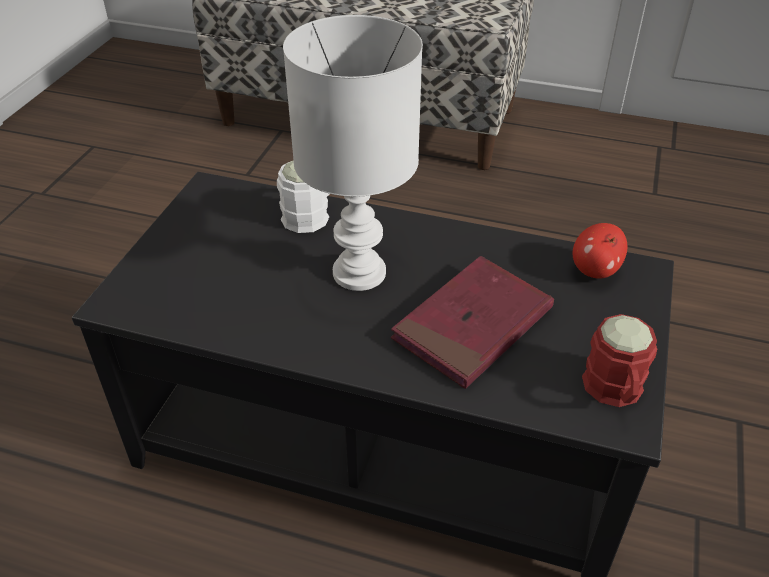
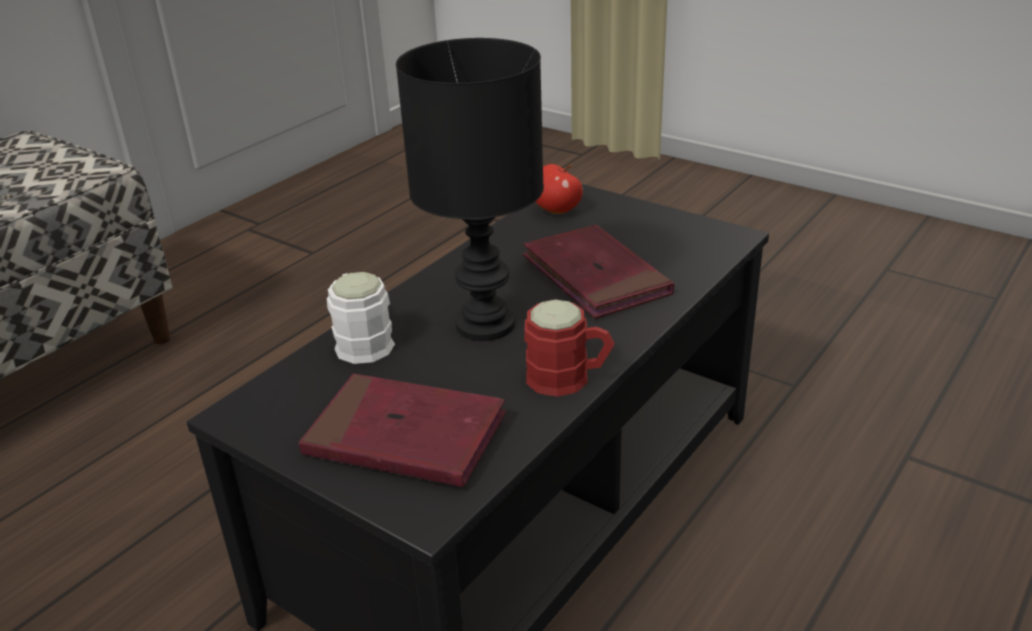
camera: 70 degrees left, 10 degrees down
white table lamp [283,15,423,291] -> black table lamp [396,38,544,341]
red mug [582,314,657,407] -> red mug moved to [524,299,615,397]
none -> red book [299,374,506,487]

